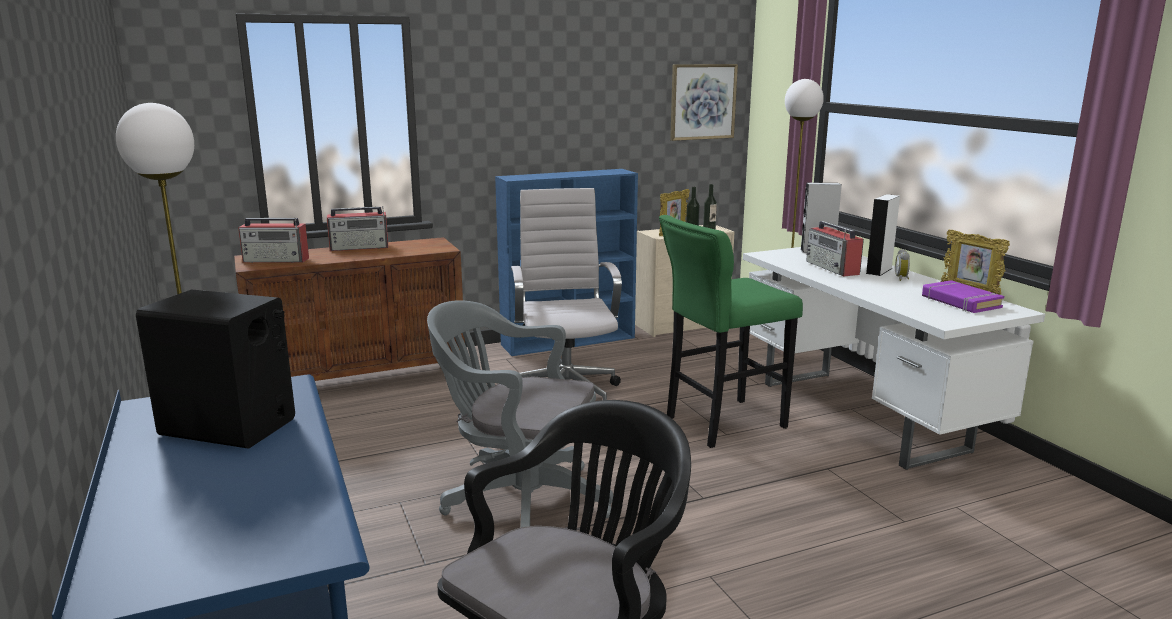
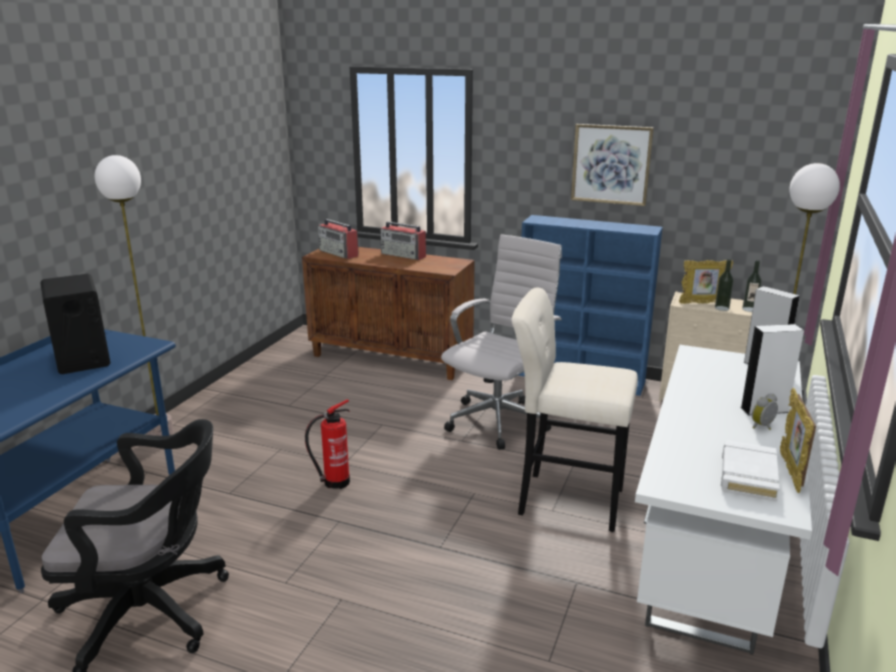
camera: 45 degrees right, 5 degrees up
grey office chair [427,300,613,527] -> fire extinguisher [305,399,350,489]
green stool [659,215,803,448] -> beige stool [511,288,638,532]
picture [670,64,738,141] -> picture moved to [571,124,654,206]
radio [806,221,864,276] -> none
purple book [922,280,1004,313] -> white book [721,440,780,502]

